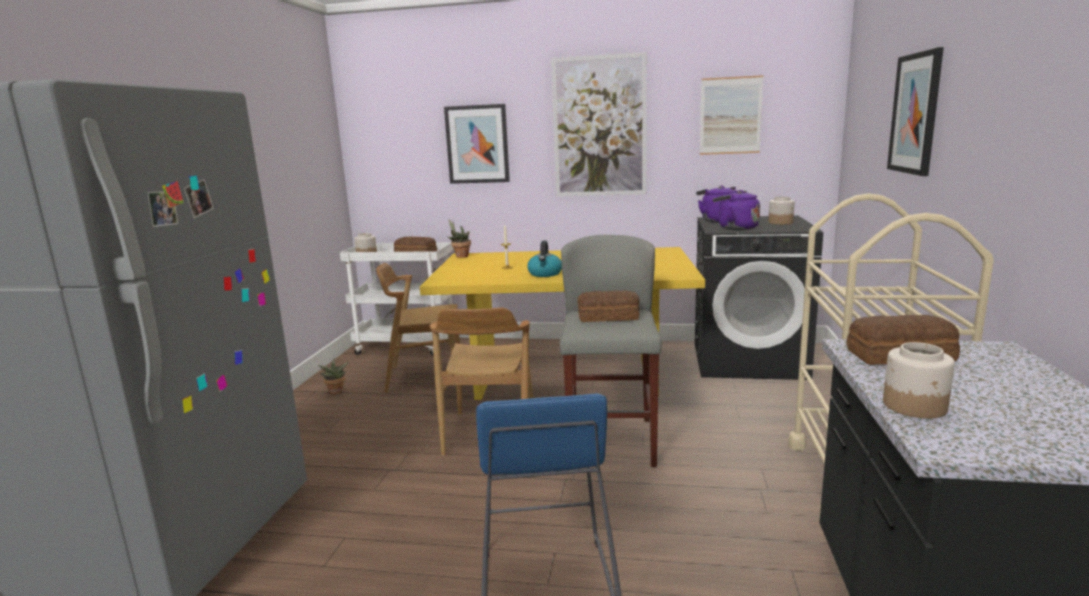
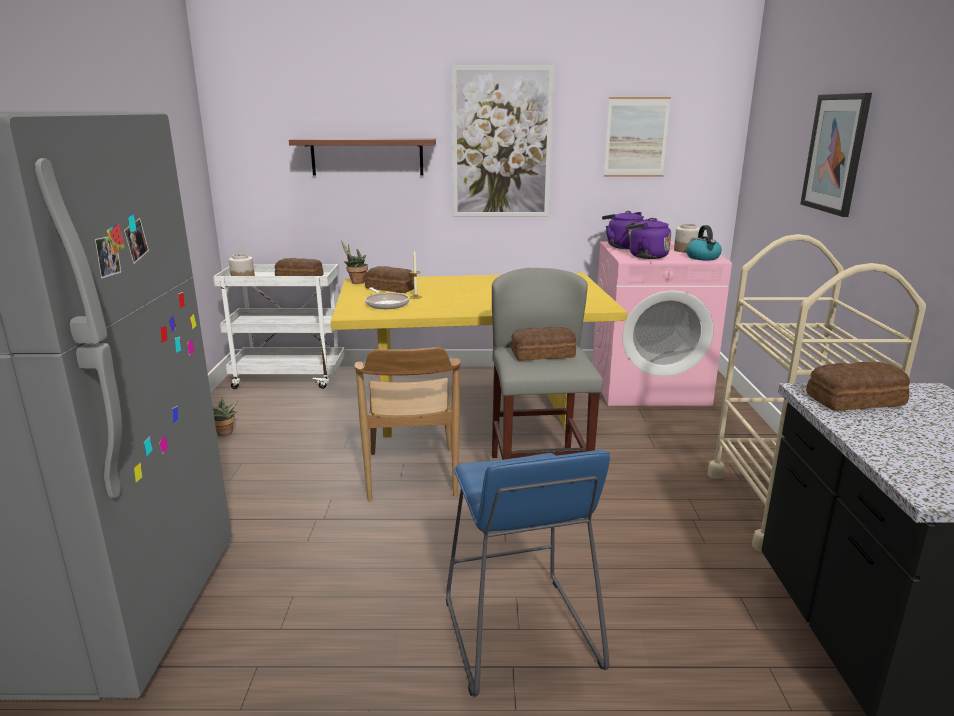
camera: 10 degrees left, 5 degrees up
brown chair [376,263,460,393] -> none
picture [444,104,510,184] -> shelf [289,139,436,176]
kettle [527,241,562,277] -> kettle moved to [686,225,722,261]
black washing machine [695,216,823,380] -> pink washing machine [592,242,732,406]
jar [883,342,955,419] -> none
none -> bread [365,266,414,293]
none -> frying pan [365,287,410,309]

